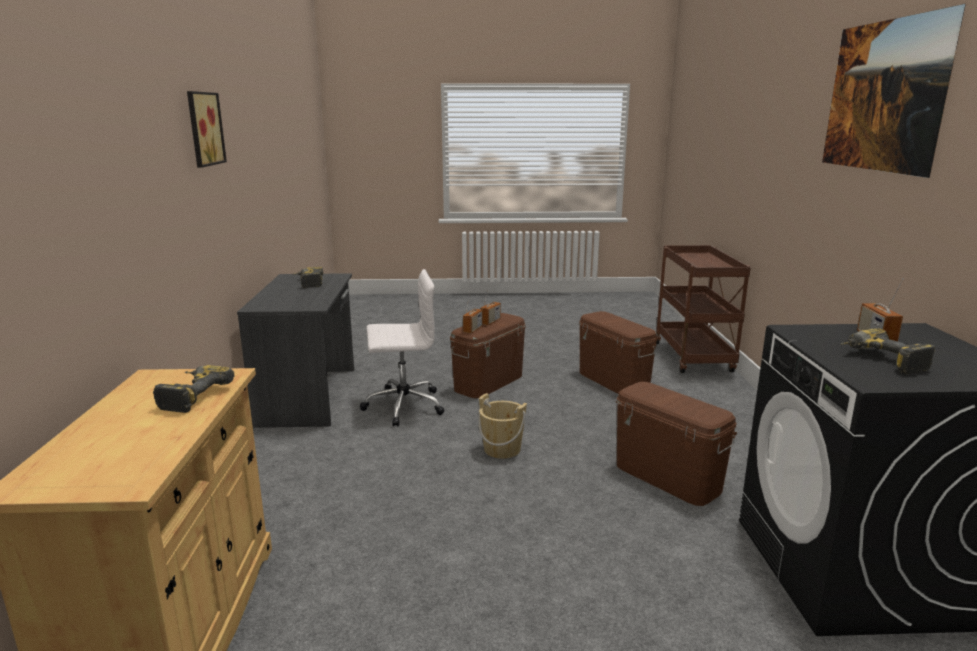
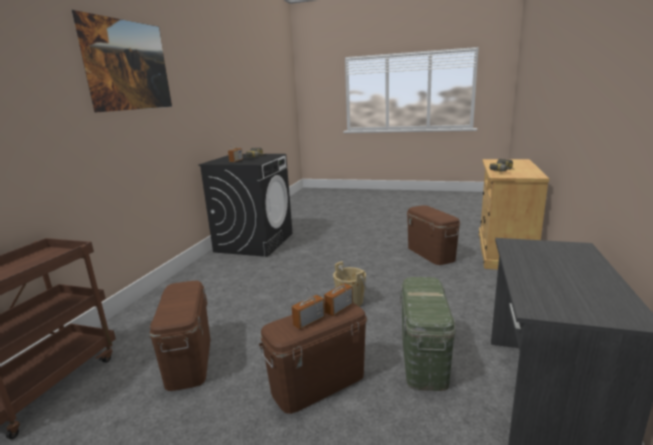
camera: 160 degrees left, 0 degrees up
picture [187,91,227,168] -> none
power drill [293,267,323,288] -> none
white office chair [360,269,444,426] -> green storage box [400,277,456,391]
brown storage box [616,382,737,506] -> brown storage box moved to [407,205,460,265]

